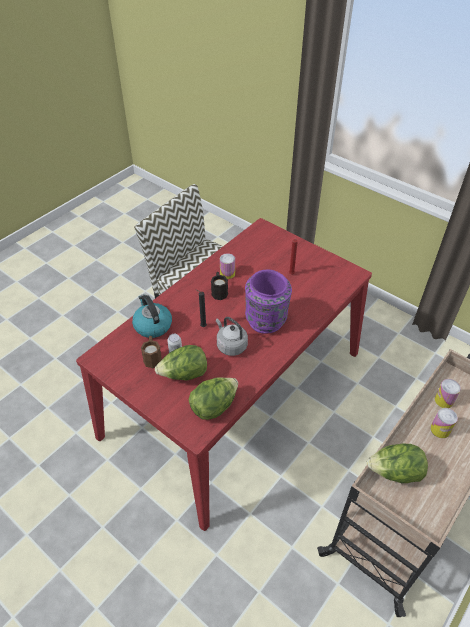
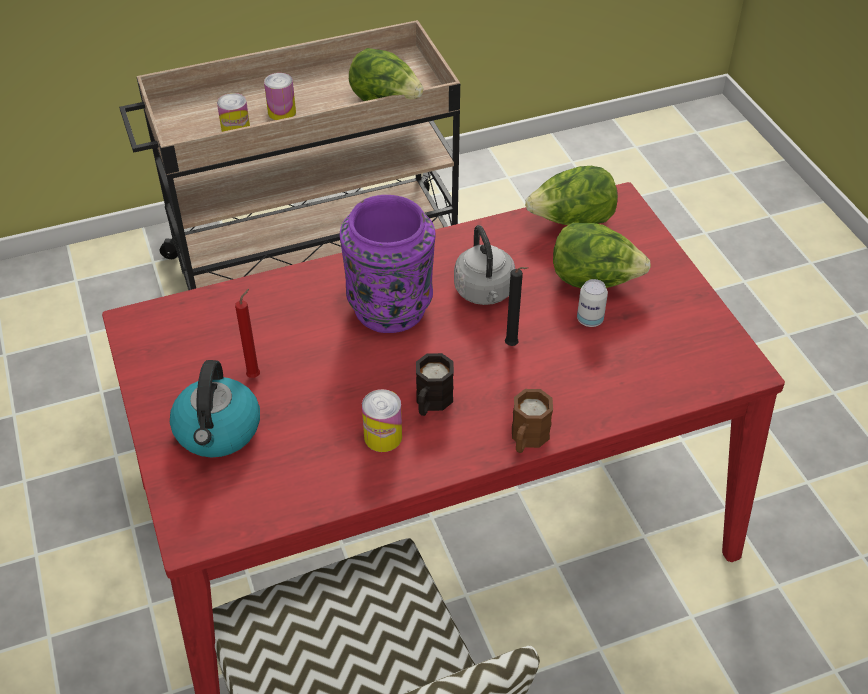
camera: 150 degrees left, 0 degrees up
kettle [132,294,172,338] -> kettle moved to [170,360,260,457]
brown mug [141,336,162,368] -> brown mug moved to [512,389,553,453]

